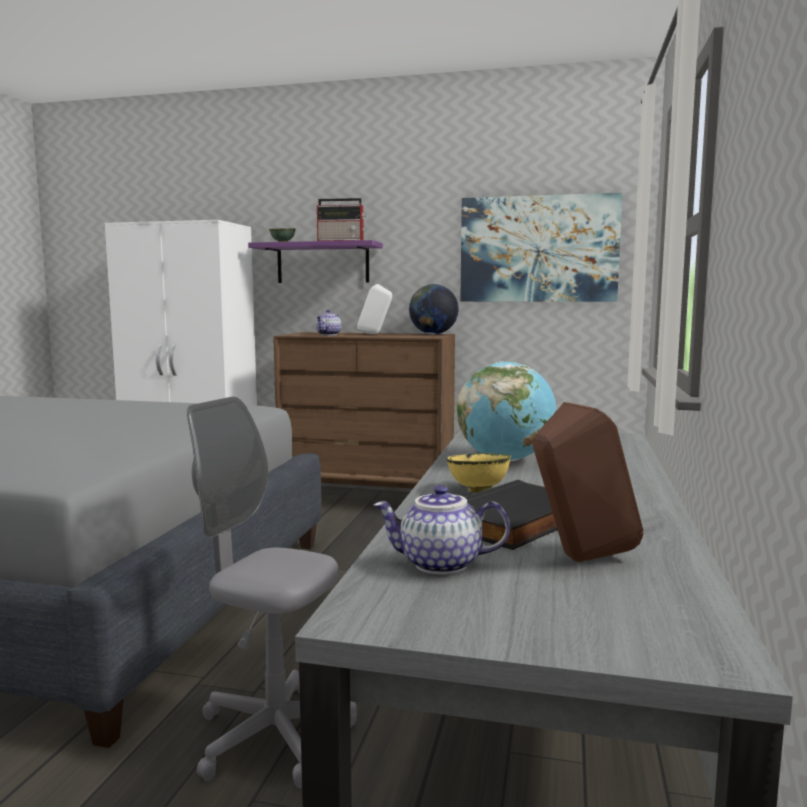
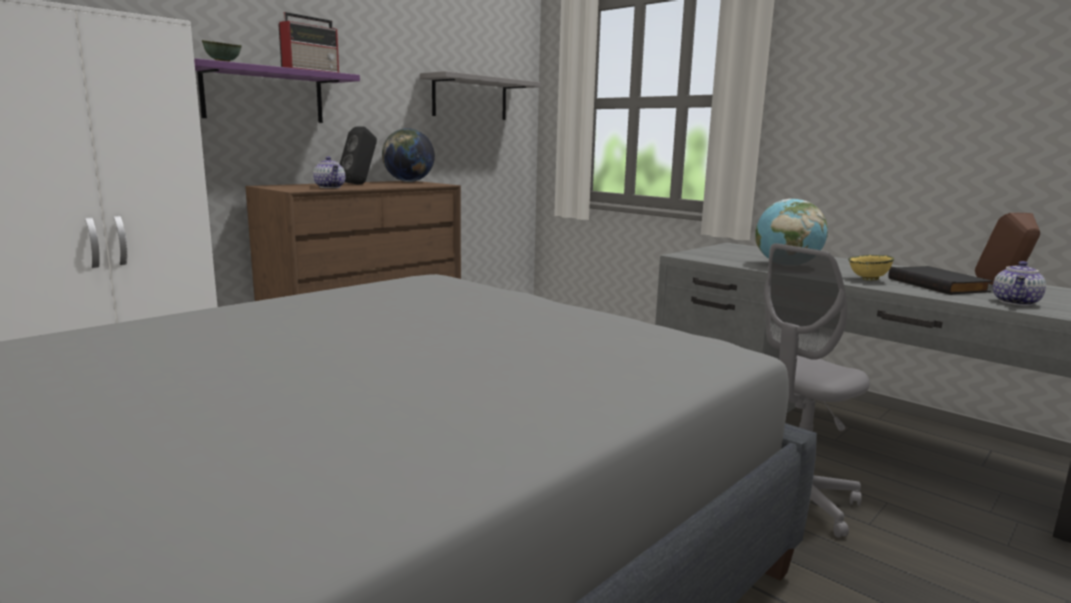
camera: 60 degrees left, 5 degrees up
white speaker [357,284,392,334] -> black speaker [340,126,377,185]
picture [460,193,622,302] -> grey shelf [420,71,541,120]

